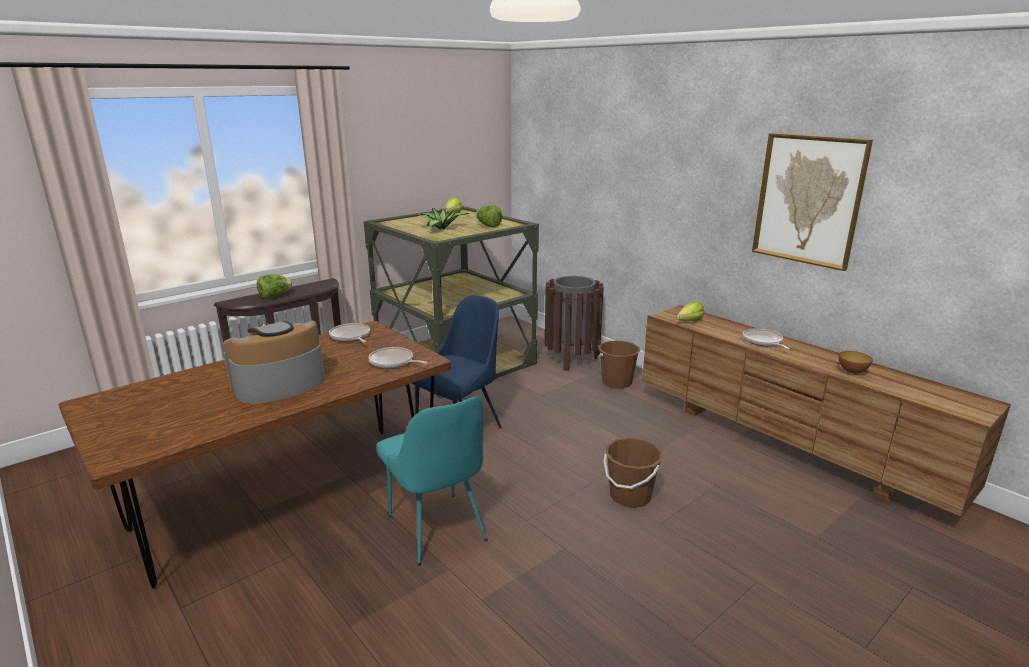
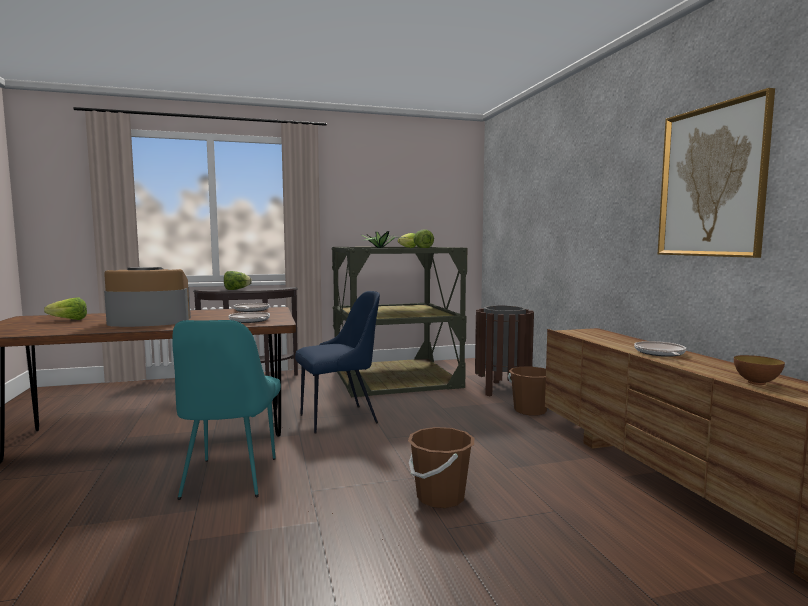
camera: 25 degrees right, 15 degrees down
lettuce [677,301,704,321] -> lettuce moved to [44,298,87,320]

